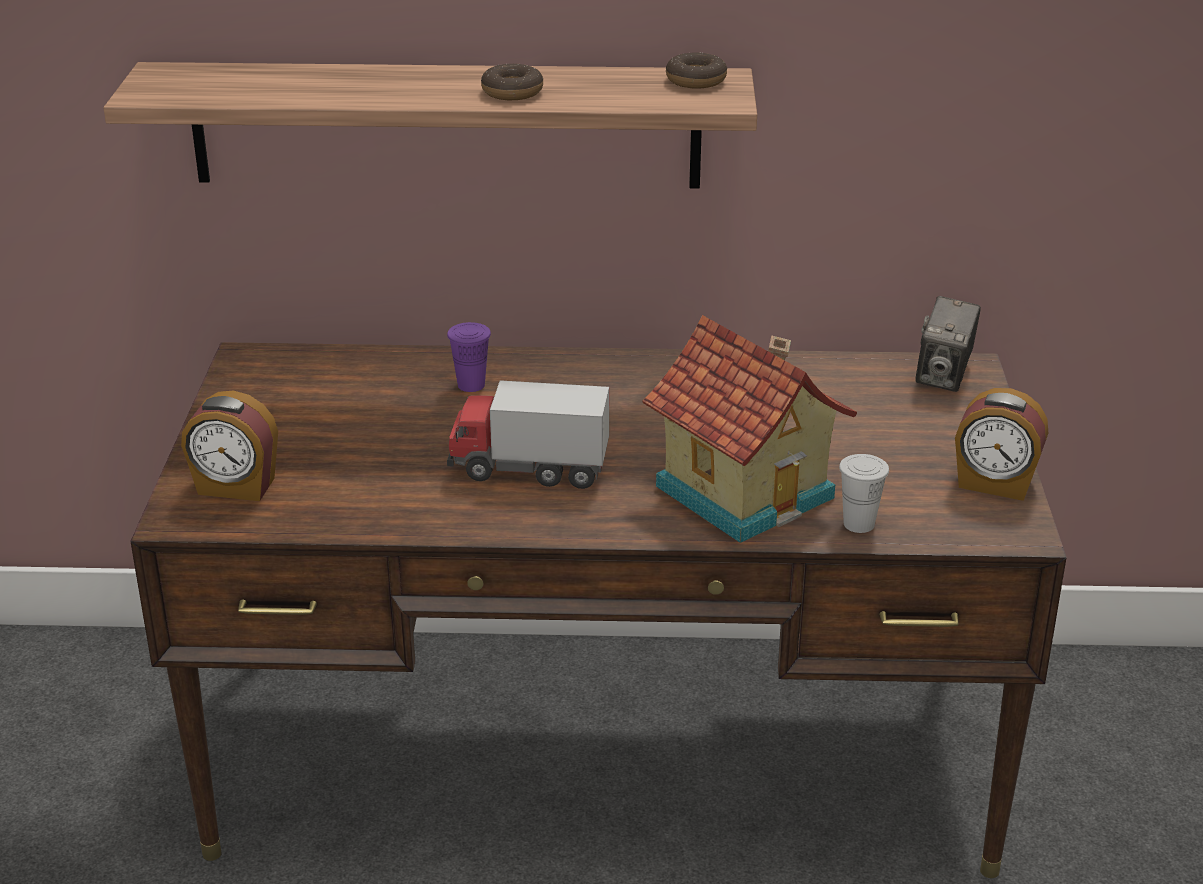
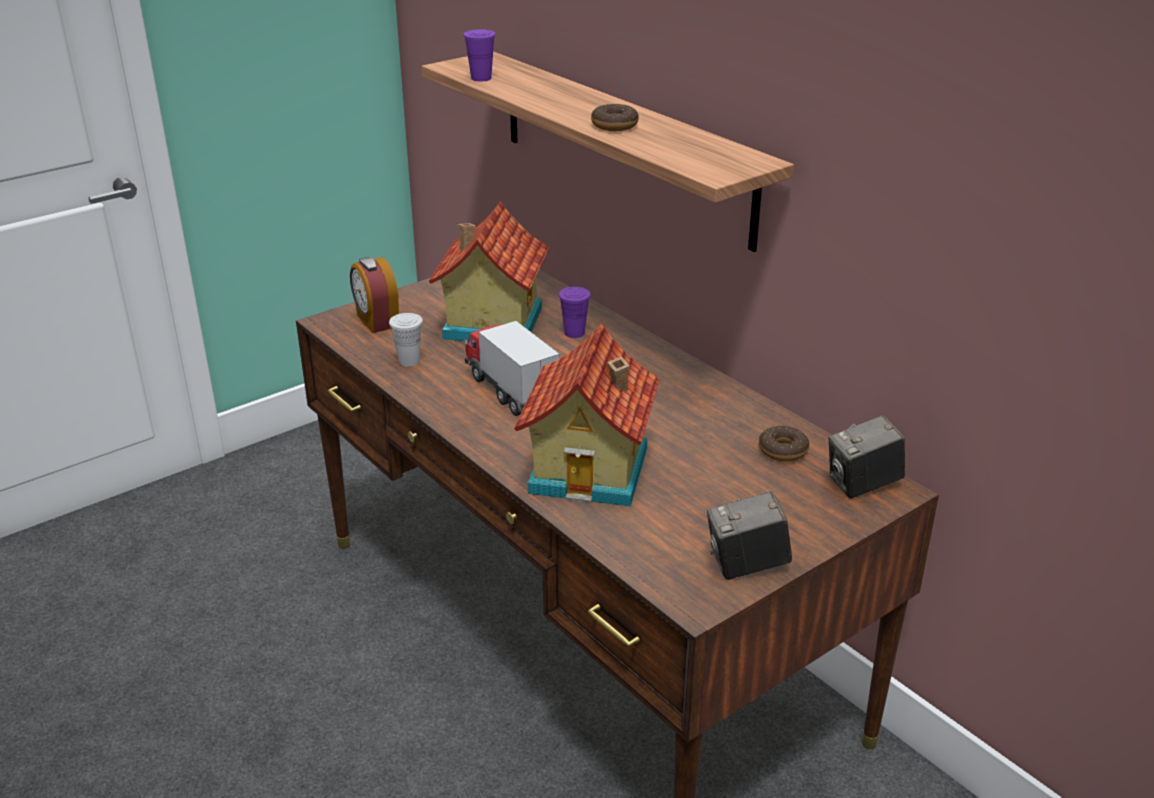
camera: 50 degrees right, 0 degrees up
donut [666,52,727,89] -> donut moved to [759,426,809,462]
white cup [839,454,889,533] -> white cup moved to [389,313,423,366]
alarm clock [955,388,1048,501] -> camera [707,491,792,580]
none -> toy house [429,201,550,342]
none -> purple cup [463,29,496,81]

